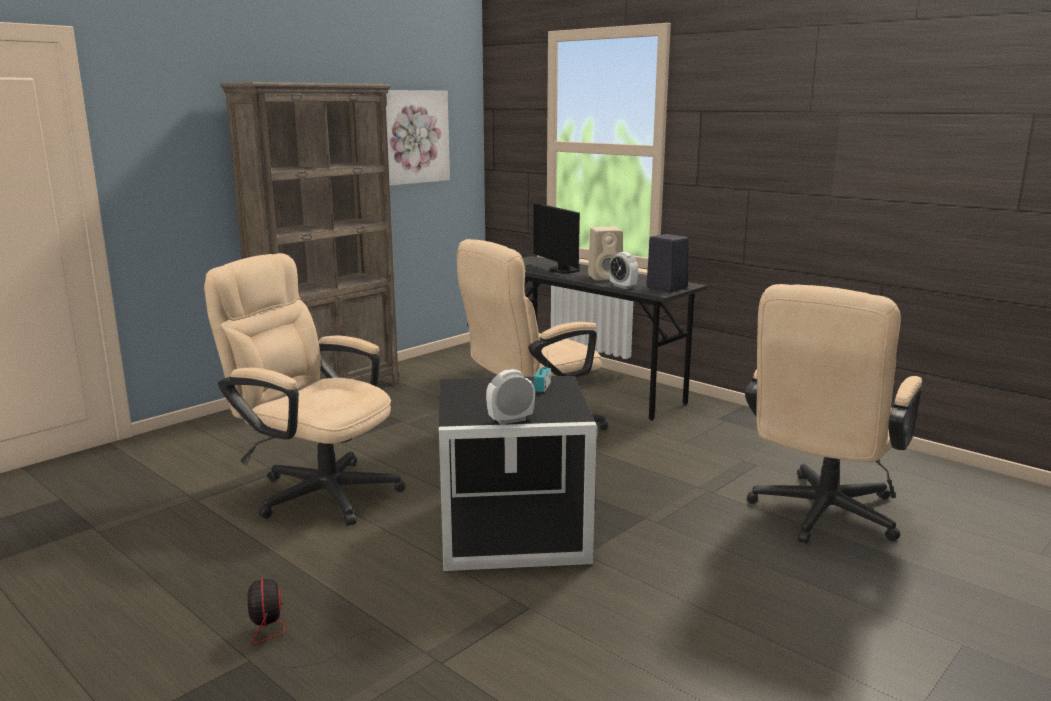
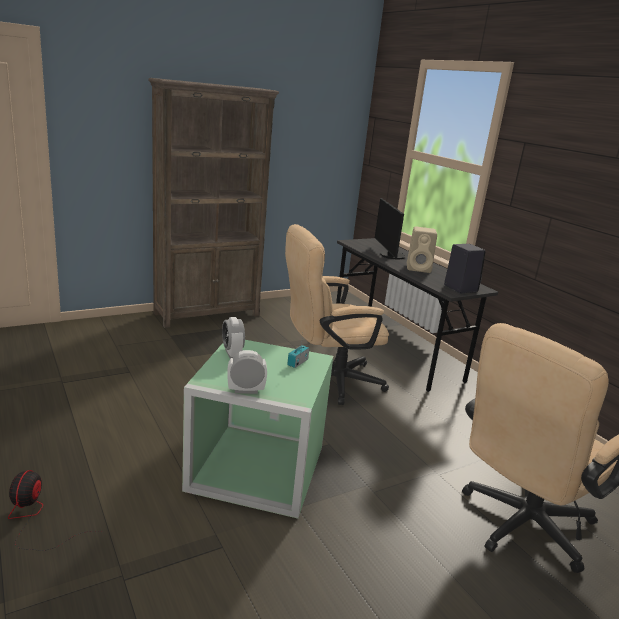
camera: 15 degrees right, 5 degrees up
beige office chair [204,253,405,526] -> none
picture [386,90,450,186] -> none
black storage box [439,376,597,571] -> green storage box [182,340,333,519]
alarm clock [609,252,638,289] -> alarm clock moved to [222,317,245,358]

